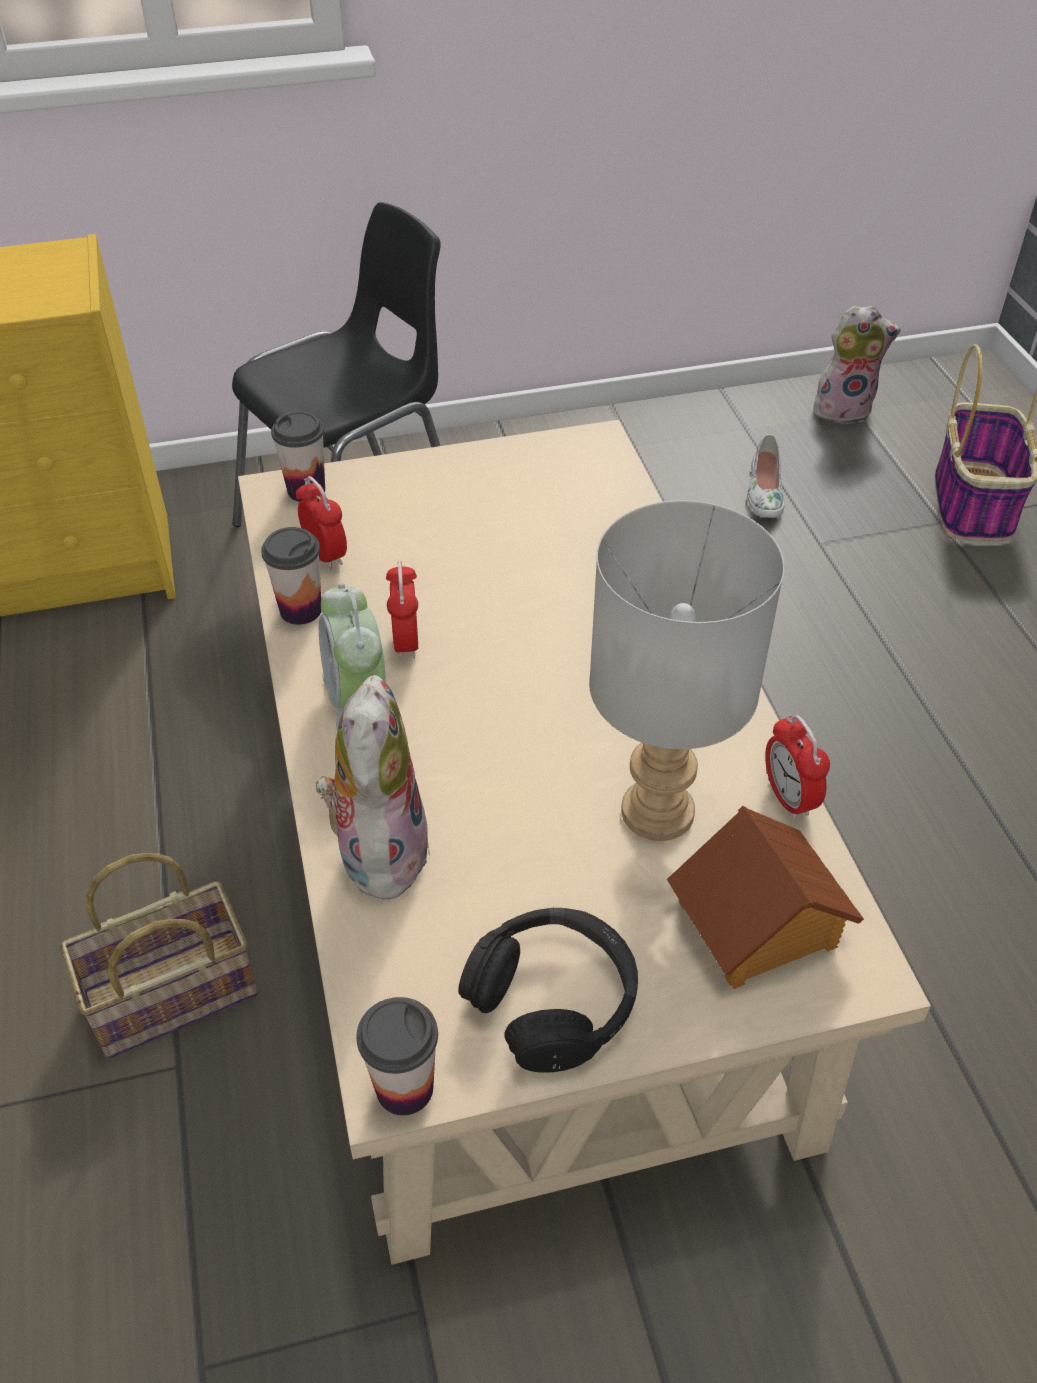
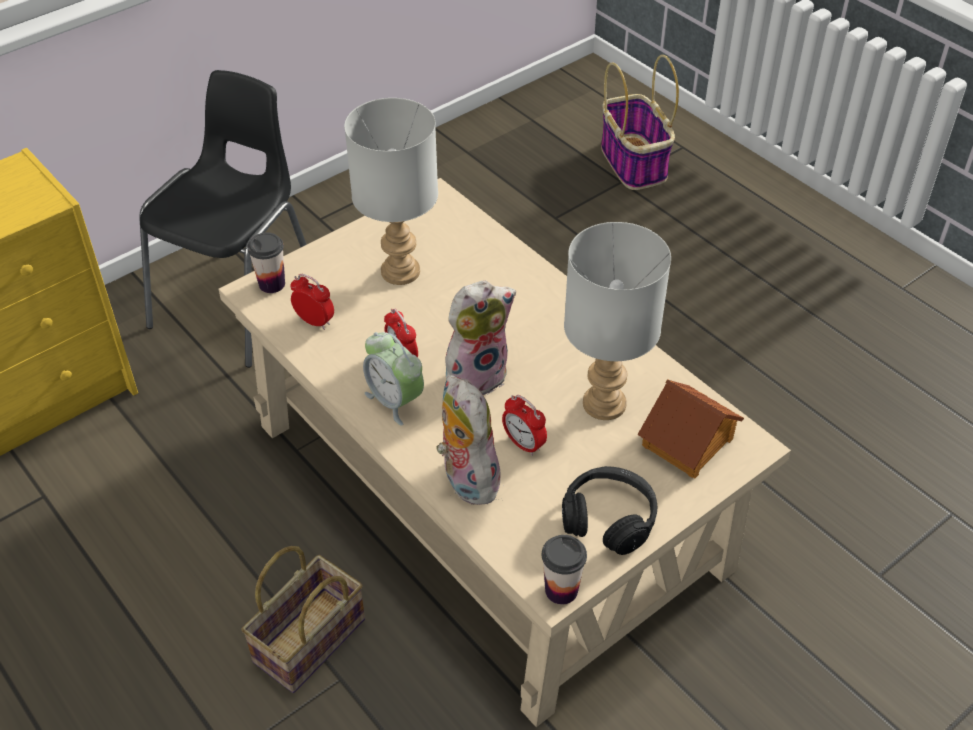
camera: 25 degrees left, 0 degrees up
cup [261,527,321,625] -> none
white shoe [747,434,785,518] -> none
alarm clock [765,714,830,820] -> alarm clock moved to [502,395,547,456]
plush toy [813,306,901,424] -> plush toy moved to [445,280,516,395]
none -> grey table lamp [344,98,438,285]

